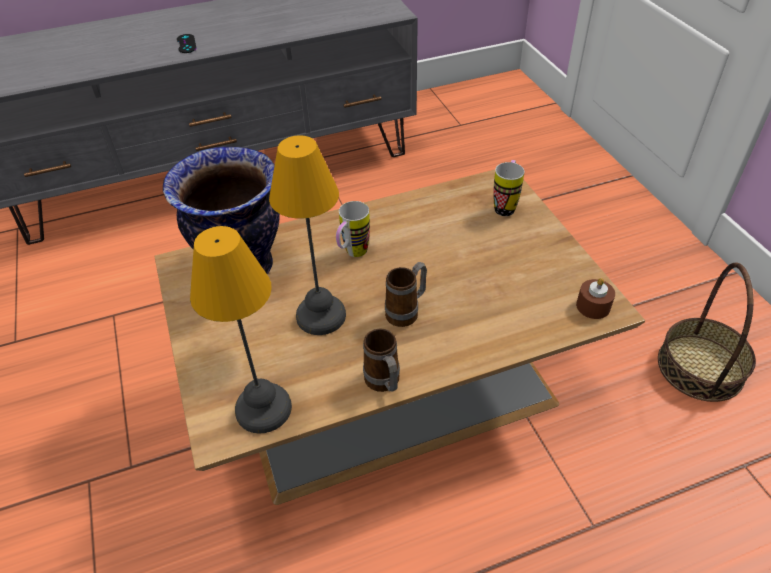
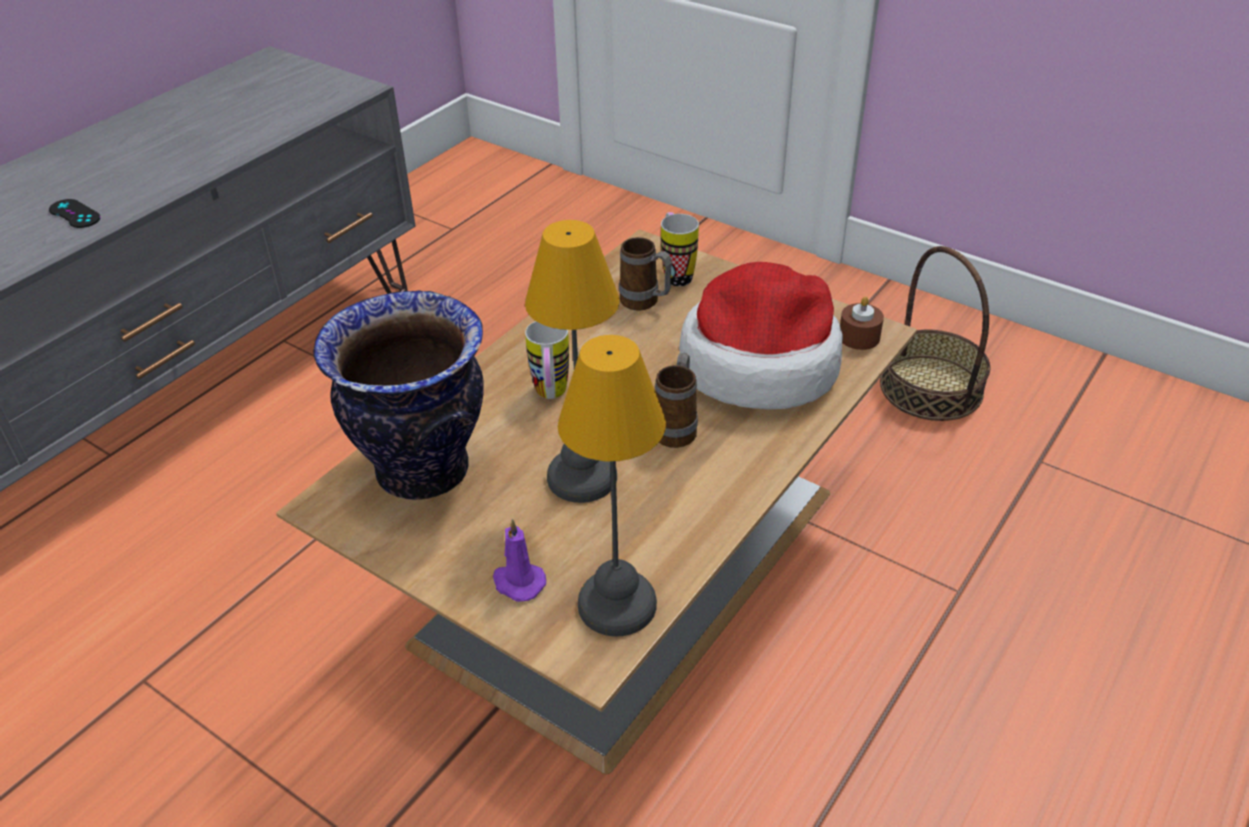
camera: 35 degrees left, 5 degrees down
mug [363,329,400,392] -> mug moved to [619,237,672,311]
none -> purple candle [493,519,546,602]
none -> hat [679,262,843,410]

